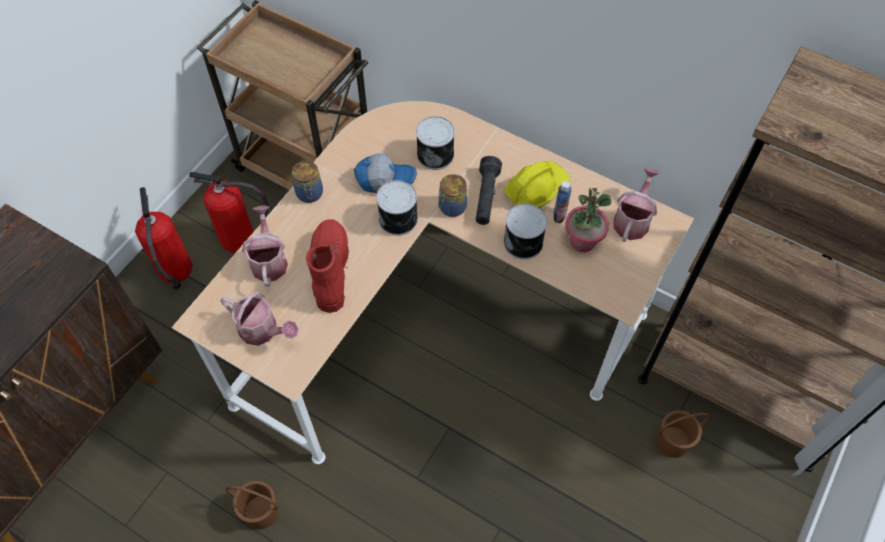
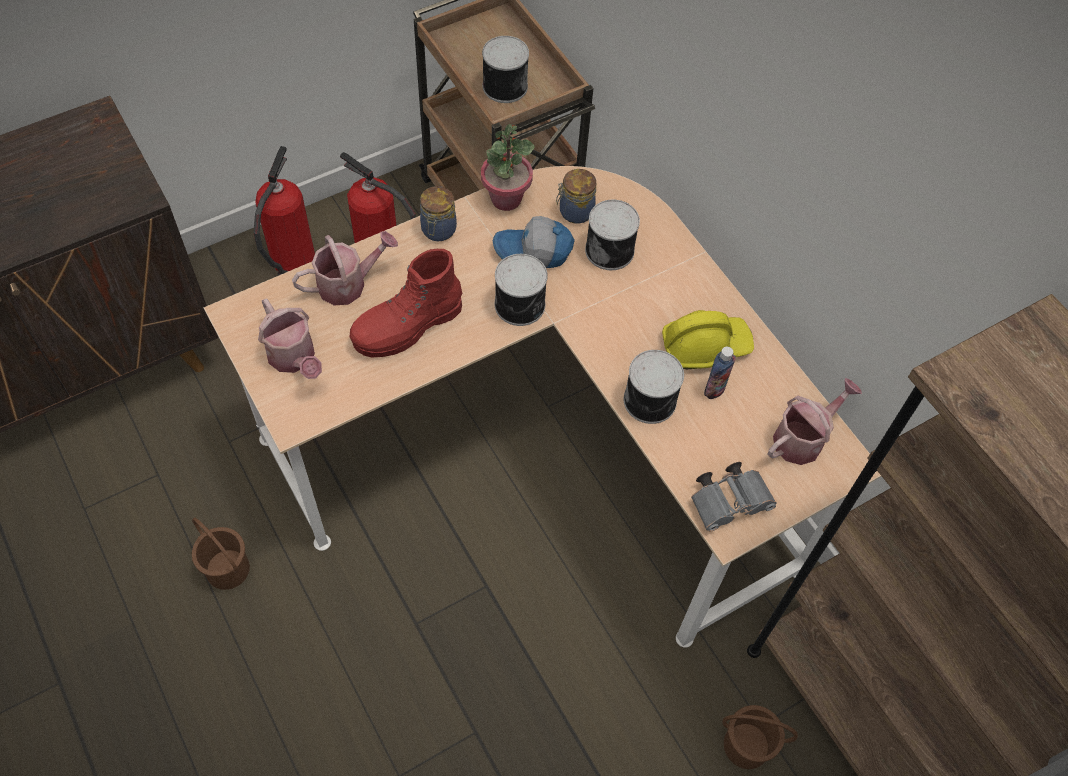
camera: 25 degrees right, 0 degrees up
watering can [242,206,288,287] -> watering can turned 45 degrees clockwise [292,231,398,306]
red boot [306,219,349,313] -> red boot turned 150 degrees counterclockwise [350,249,462,357]
cap [354,153,417,193] -> cap turned 150 degrees clockwise [493,216,575,268]
jar [438,174,467,217] -> jar moved to [556,169,596,224]
black flashlight [476,156,502,225] -> none
potted plant [565,188,611,252] -> potted plant moved to [481,124,535,211]
none -> can [482,36,529,103]
none -> grey binoculars [691,462,777,532]

